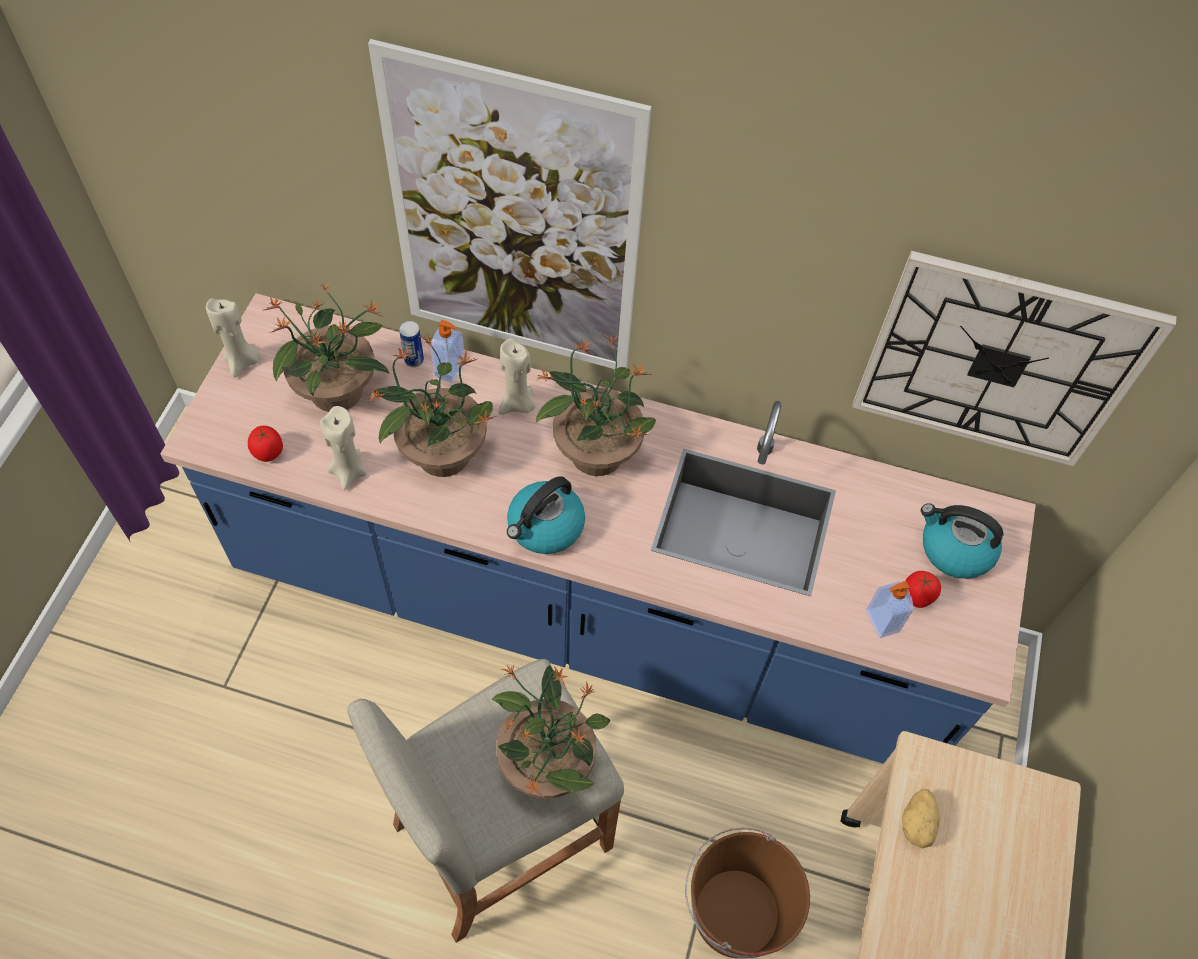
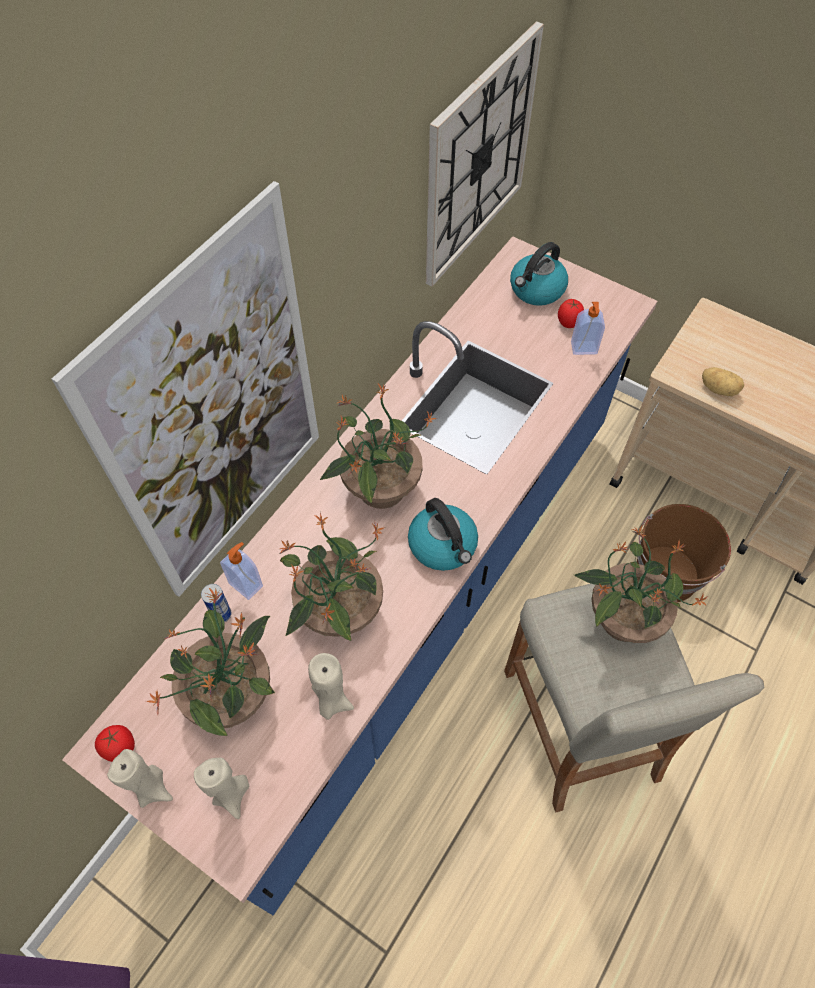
camera: 70 degrees left, 0 degrees up
tomato [248,426,283,462] -> tomato moved to [95,725,135,762]
beige candle [499,338,536,415] -> beige candle moved to [194,758,249,819]

